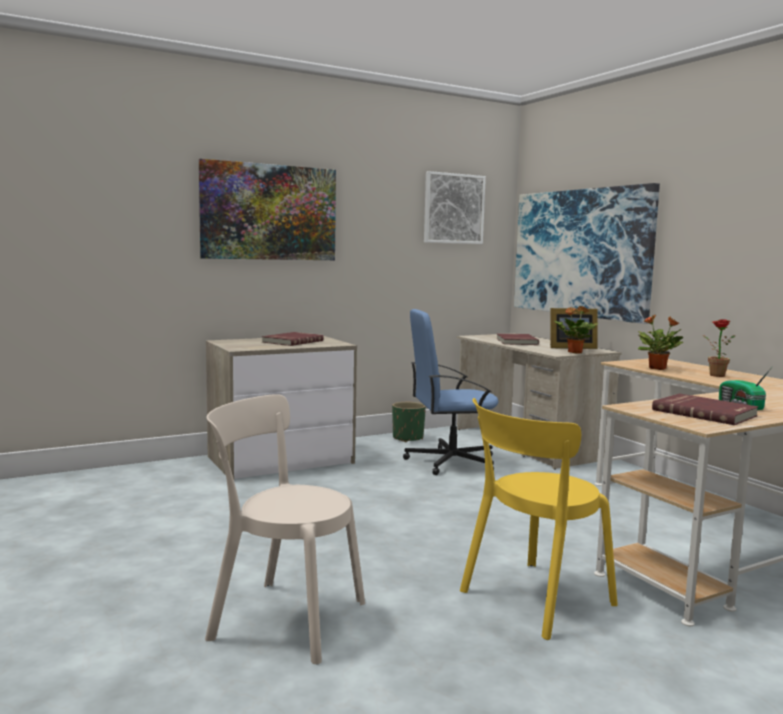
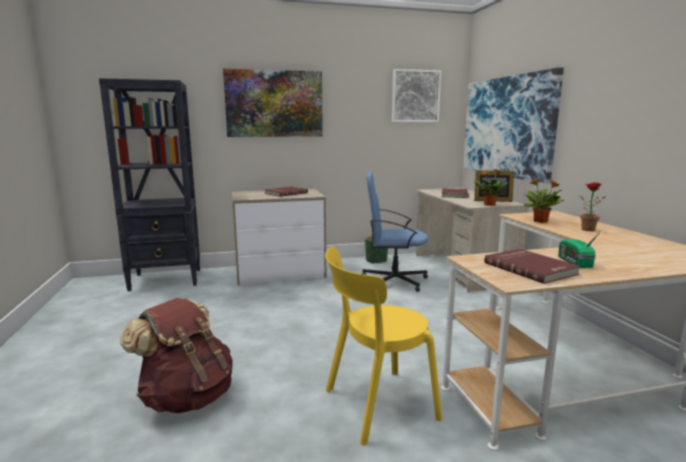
camera: 15 degrees right, 5 degrees up
beige chair [205,394,365,665] -> brown backpack [120,298,233,413]
none -> black bookcase [99,78,200,291]

